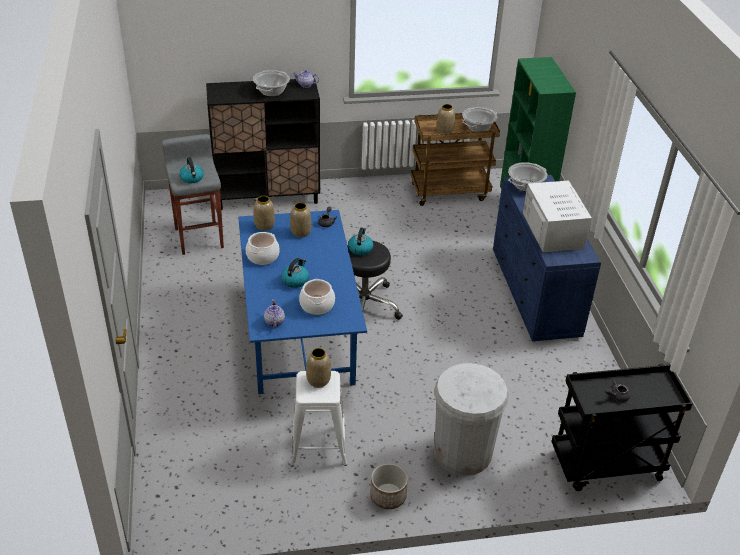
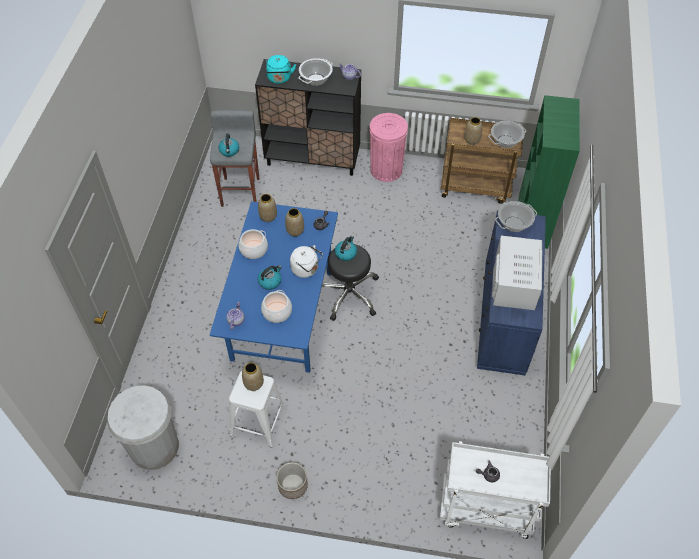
camera: 20 degrees right, 15 degrees up
white trash can [434,363,509,476] -> white trash can moved to [107,385,179,470]
black cart [551,364,693,491] -> white cart [440,441,551,539]
none -> turquoise kettle [266,55,296,84]
none -> white kettle [290,245,323,278]
none -> pink trash can [370,113,408,182]

